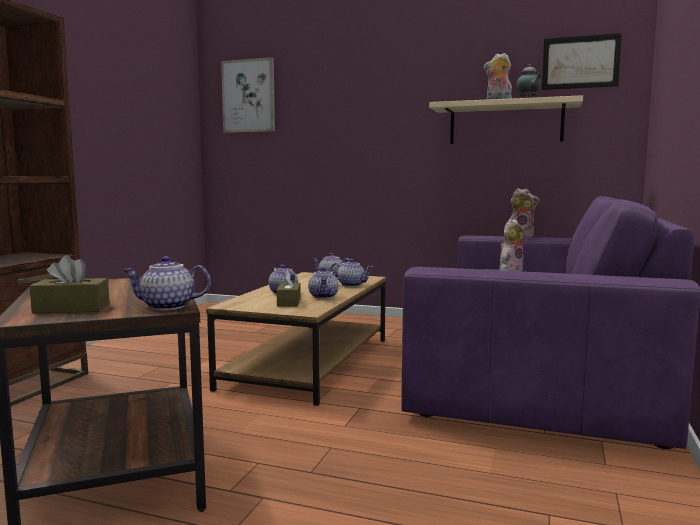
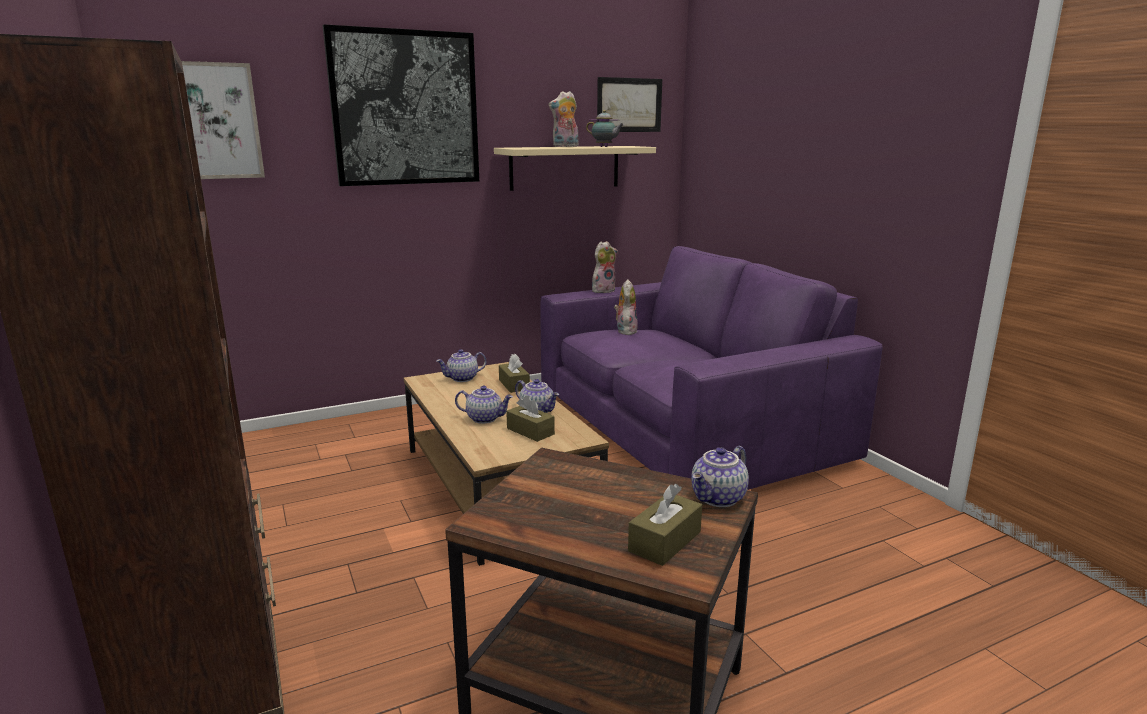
camera: 45 degrees left, 10 degrees up
teapot [330,259,373,287] -> brown tissue box [499,354,530,393]
none -> picture [323,24,479,186]

